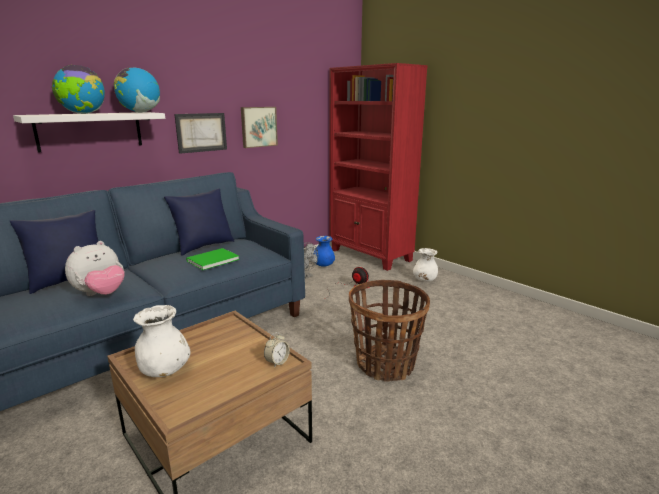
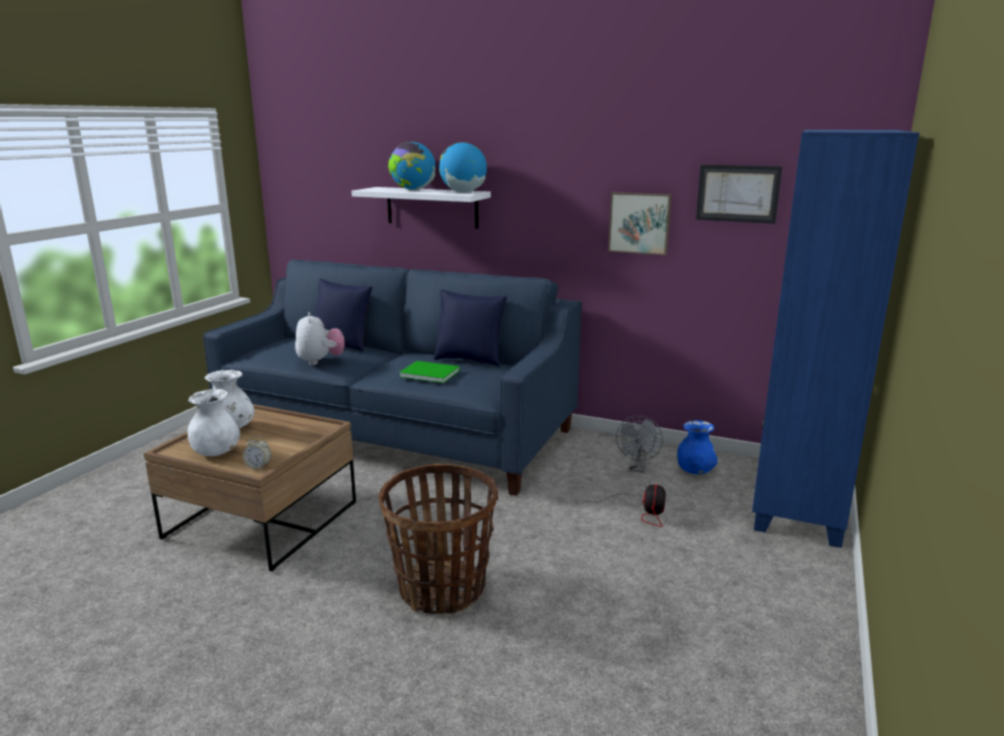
camera: 65 degrees right, 0 degrees up
plush toy [65,241,125,296] -> plush toy turned 120 degrees counterclockwise [295,312,345,365]
picture [174,113,227,154] -> picture moved to [696,165,782,224]
red bookcase [330,63,428,271] -> blue bookcase [752,130,920,548]
white vase [413,248,438,282] -> white vase moved to [188,389,240,456]

